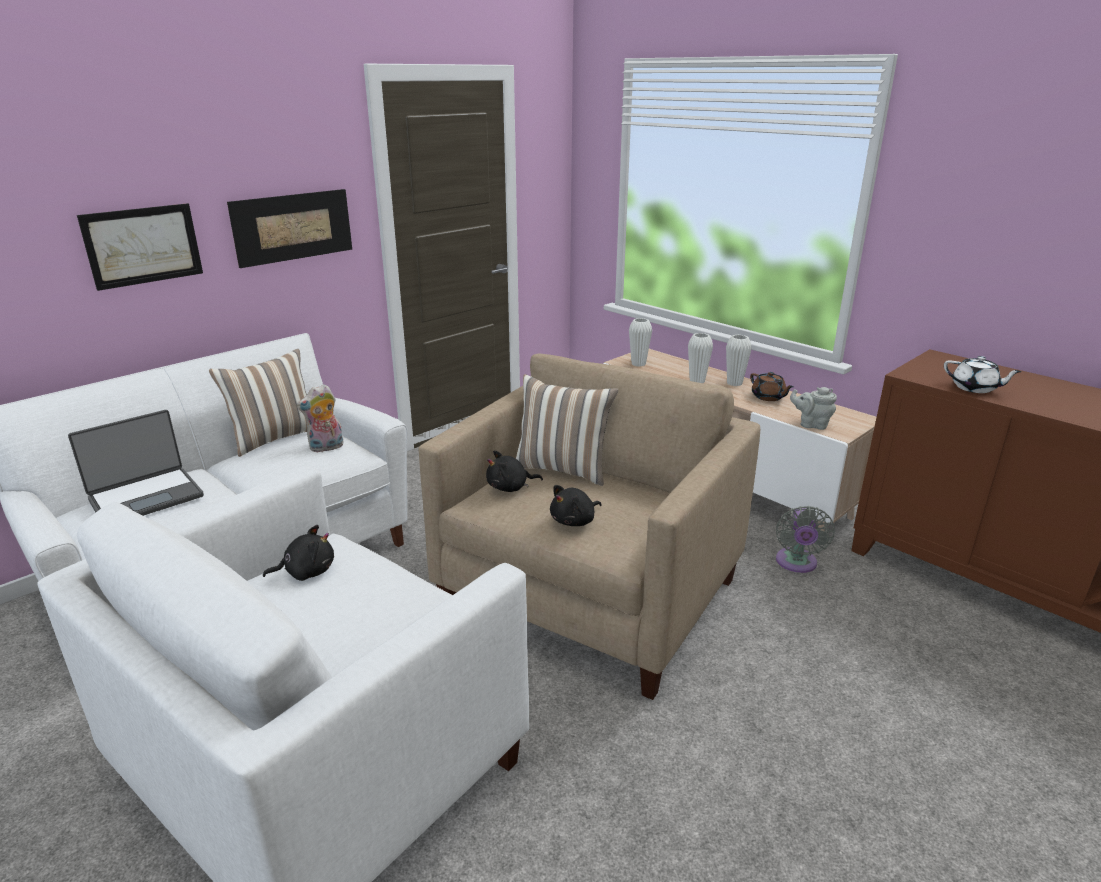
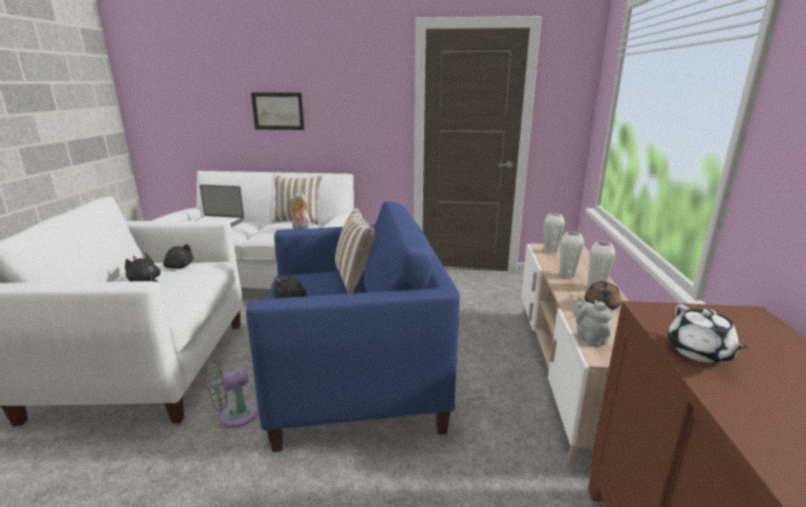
camera: 50 degrees right, 5 degrees down
picture [227,189,352,268] -> none
beige armchair [419,354,760,700] -> blue armchair [246,201,460,452]
black plush toy [486,450,543,492] -> black plush toy moved to [125,253,161,282]
grey fan [776,506,835,573] -> grey fan moved to [205,361,257,428]

